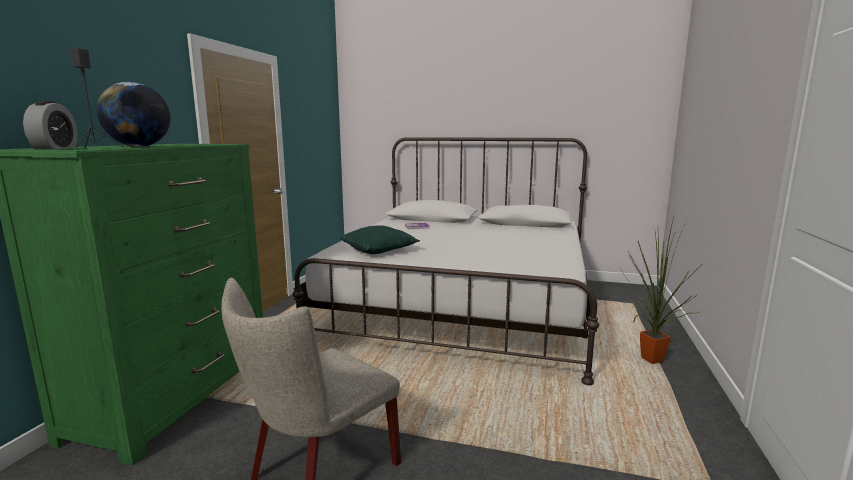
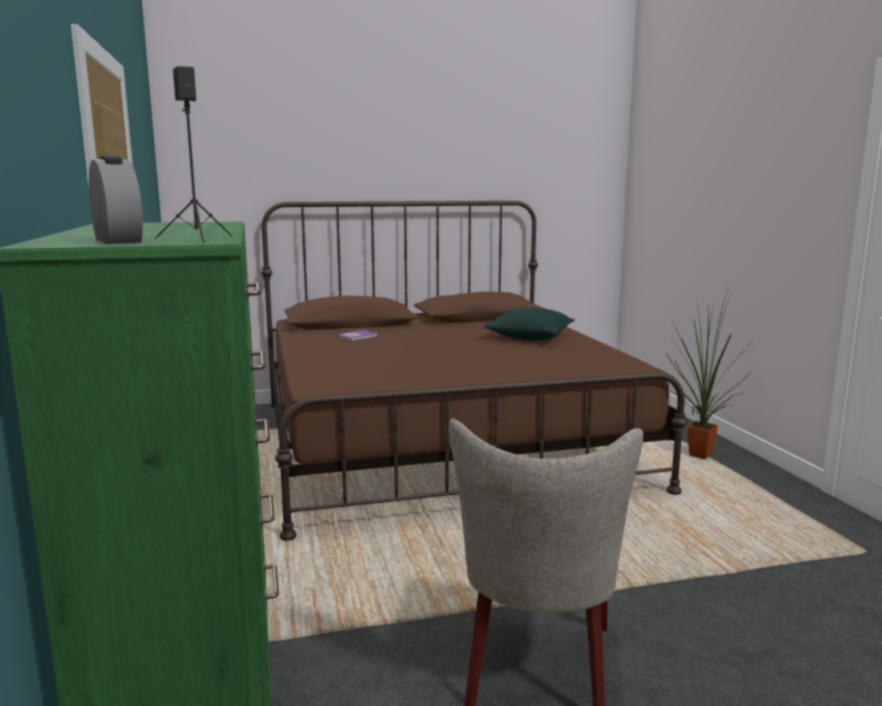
camera: 30 degrees left, 0 degrees up
globe [97,82,171,147] -> none
white bed [292,137,600,385] -> brown bed [261,201,687,541]
green pillow [340,225,420,254] -> green pillow moved to [484,308,575,341]

